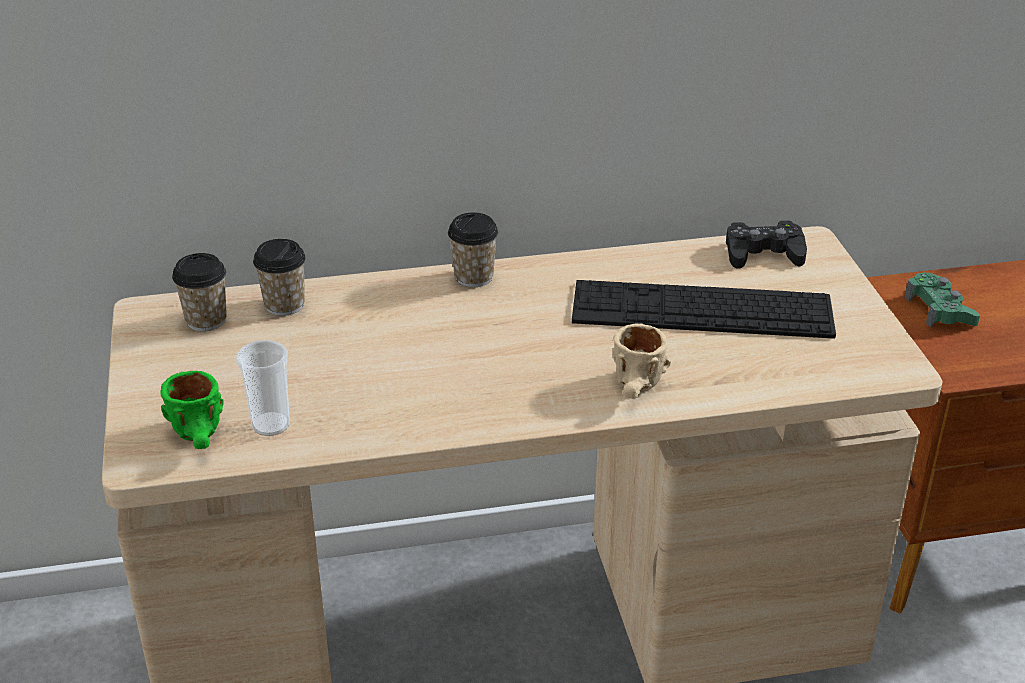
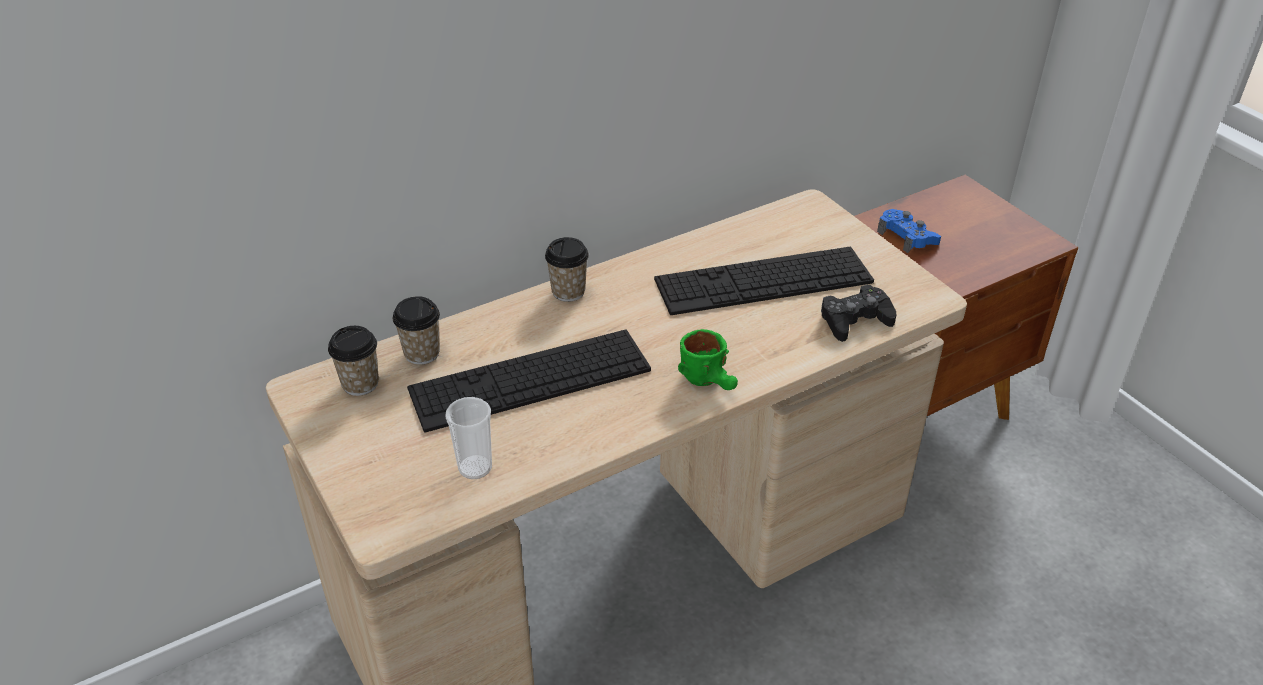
camera: 20 degrees left, 5 degrees up
green mug [160,371,224,449] -> green mug moved to [678,329,738,390]
beige mug [613,323,671,399] -> none
black game controller [726,220,807,269] -> black game controller moved to [821,284,897,342]
green game controller [905,273,980,328] -> blue game controller [877,209,941,253]
none -> keyboard [407,329,651,433]

